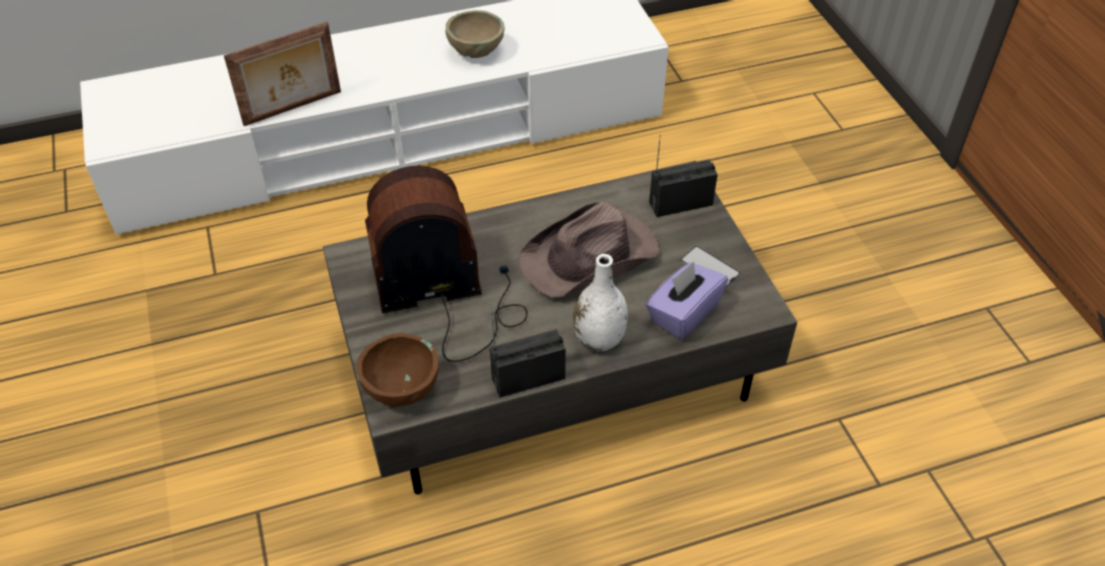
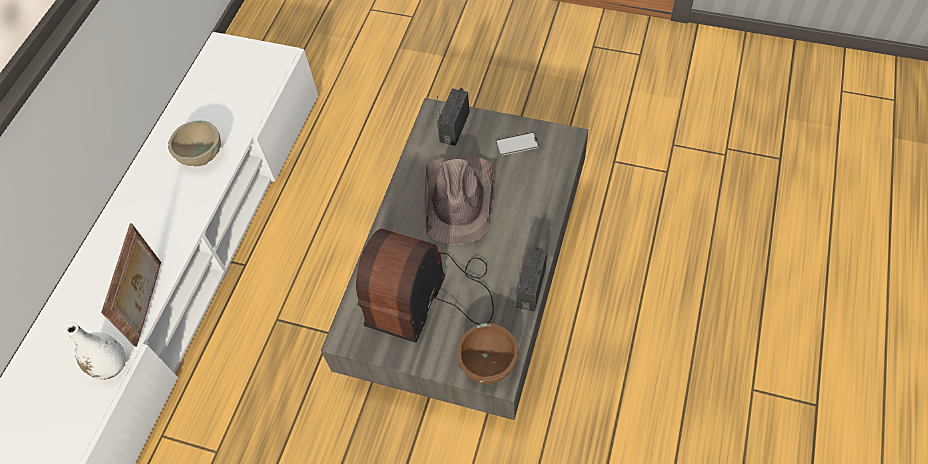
camera: 50 degrees left, 10 degrees up
white vase [573,254,628,351] -> white vase moved to [65,323,126,380]
purple tissue box [646,261,728,339] -> none

